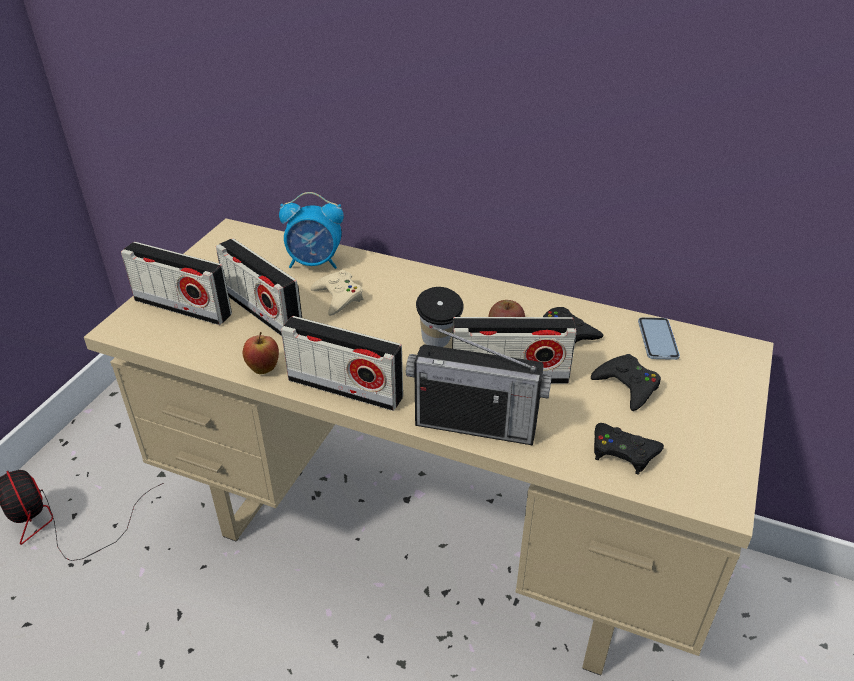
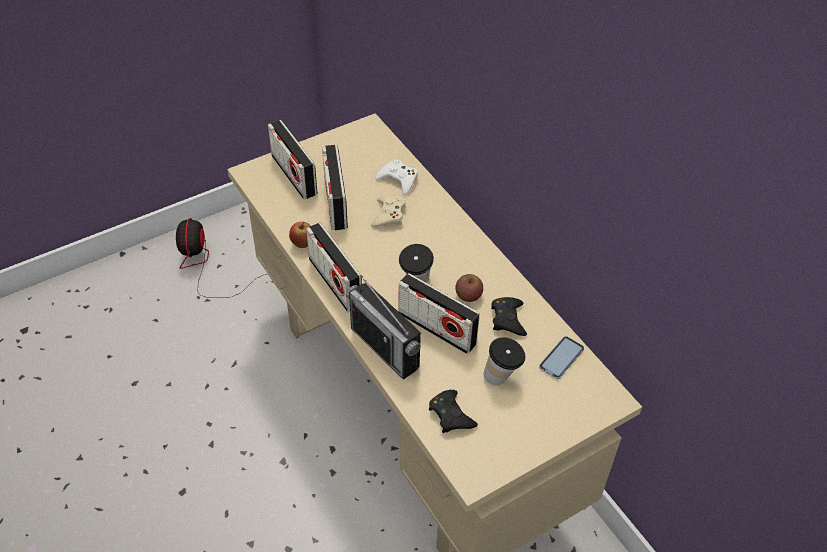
camera: 35 degrees right, 10 degrees up
alarm clock [279,192,344,269] -> white game controller [375,160,418,195]
black game controller [591,354,661,411] -> cup [483,338,525,386]

